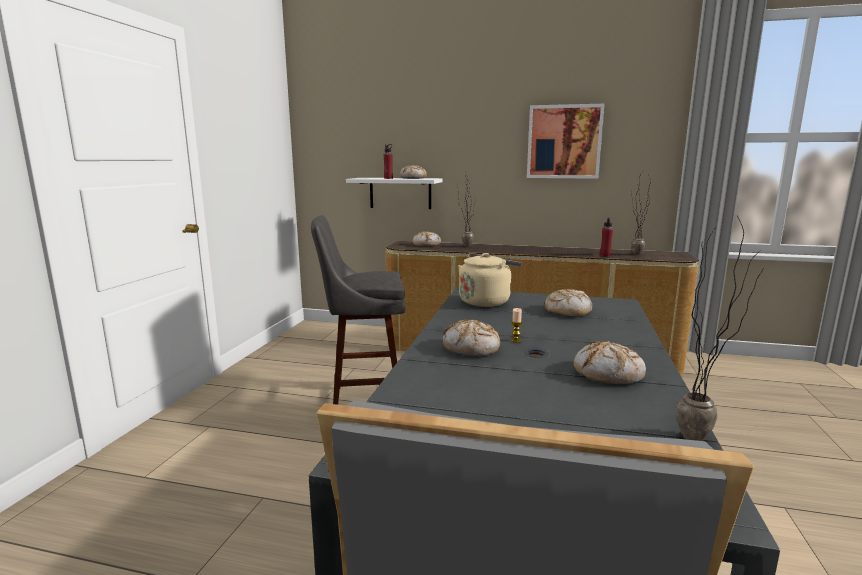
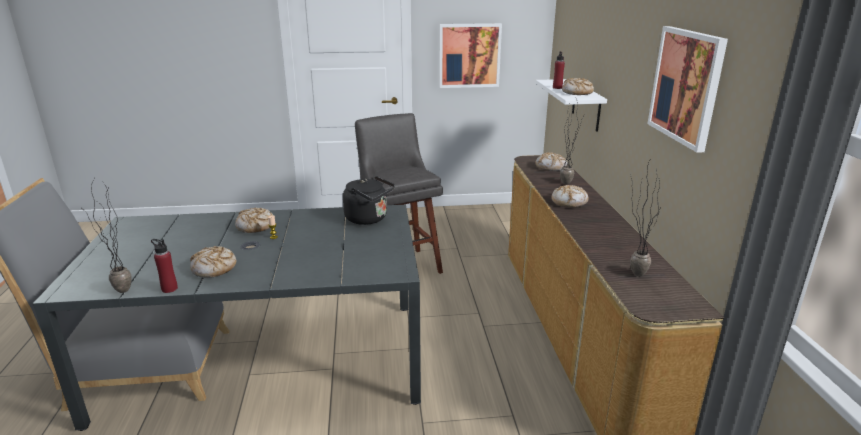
camera: 70 degrees right, 10 degrees up
beige kettle [458,253,522,307] -> black kettle [343,176,395,225]
bread [545,289,592,317] -> bread moved to [552,185,589,208]
red bottle [600,217,613,256] -> red bottle moved to [151,239,178,293]
none -> picture [439,23,502,88]

